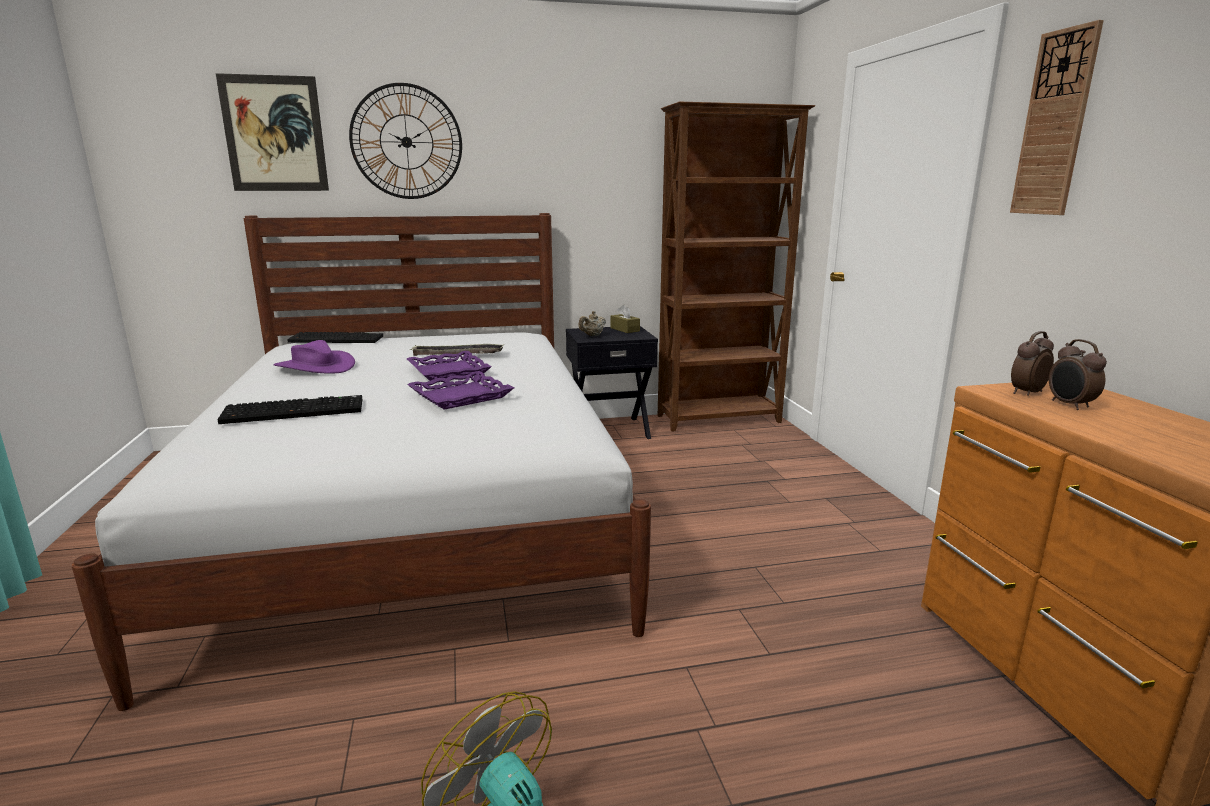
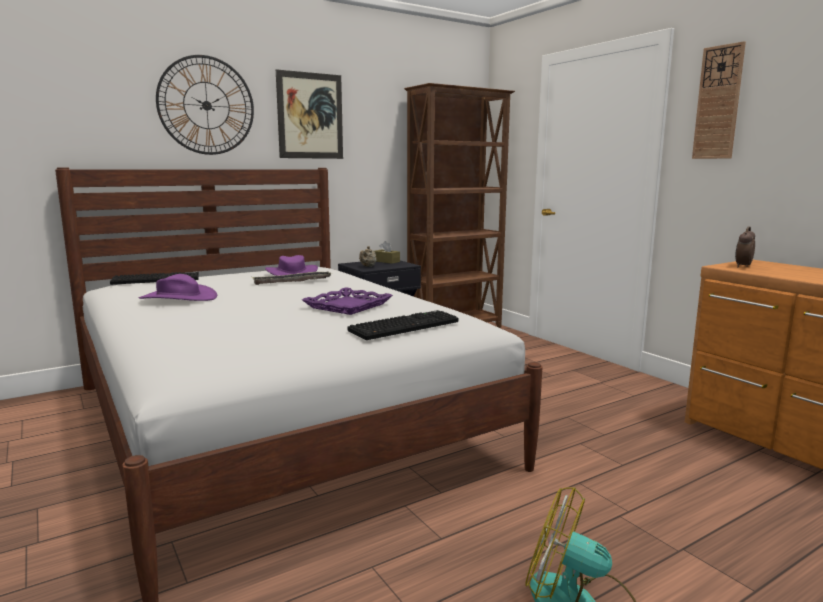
camera: 20 degrees left, 5 degrees down
picture [215,73,329,191] -> picture moved to [276,69,343,159]
keyboard [217,395,362,424] -> keyboard moved to [348,310,458,340]
purple tray [407,351,491,381] -> none
alarm clock [1049,339,1107,410] -> none
none -> purple hat [265,255,318,276]

